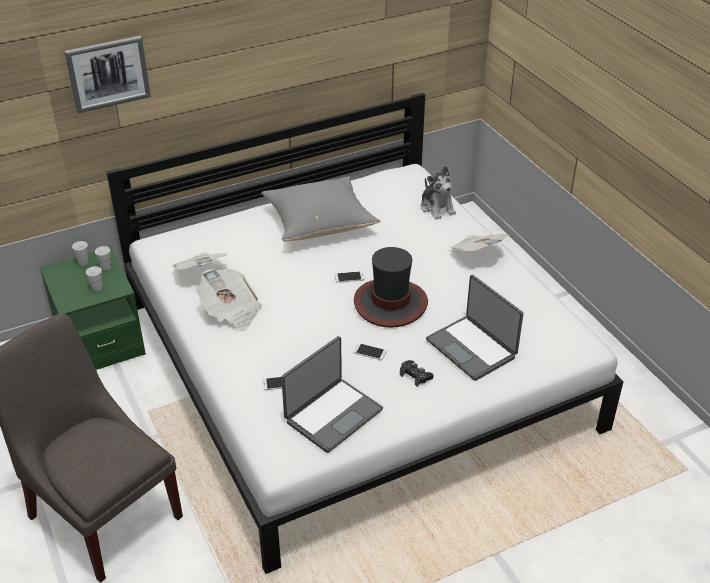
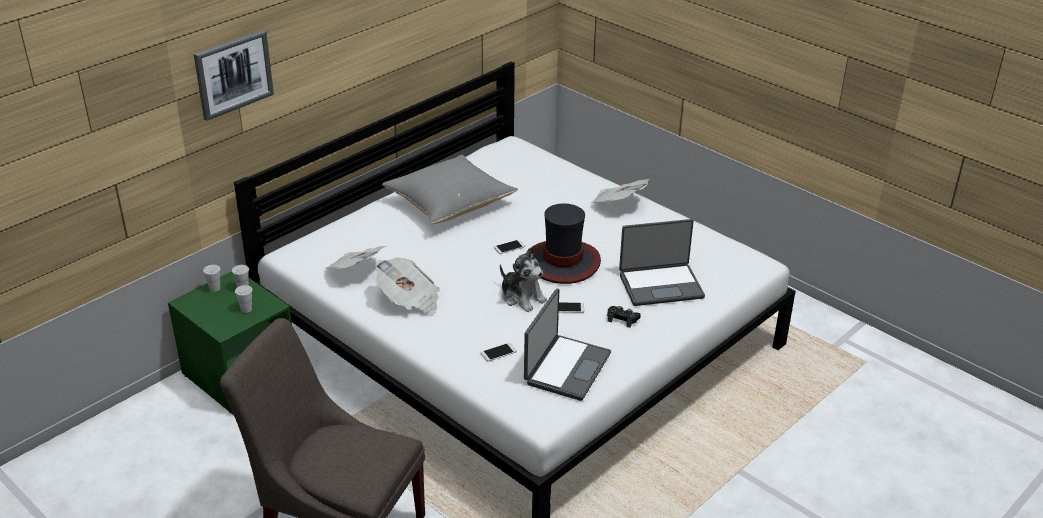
camera: 20 degrees left, 5 degrees down
plush toy [421,166,456,220] -> plush toy moved to [500,248,547,312]
laptop [426,275,524,381] -> laptop turned 45 degrees counterclockwise [619,219,705,306]

